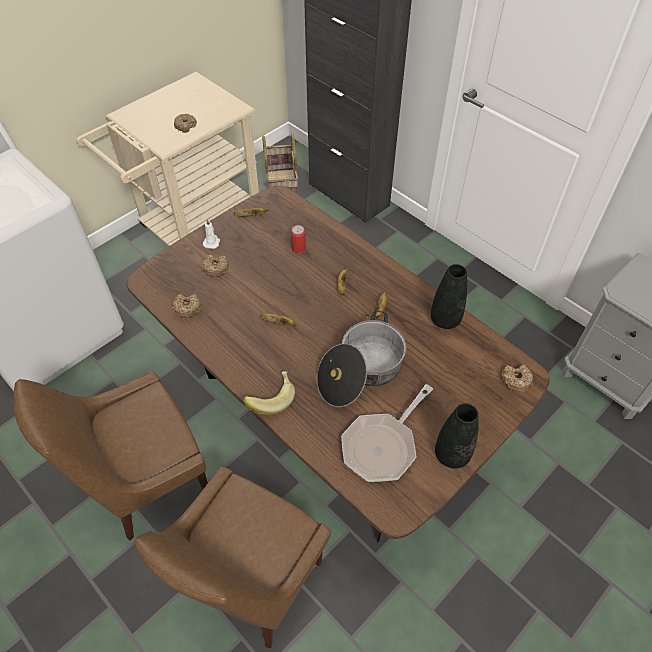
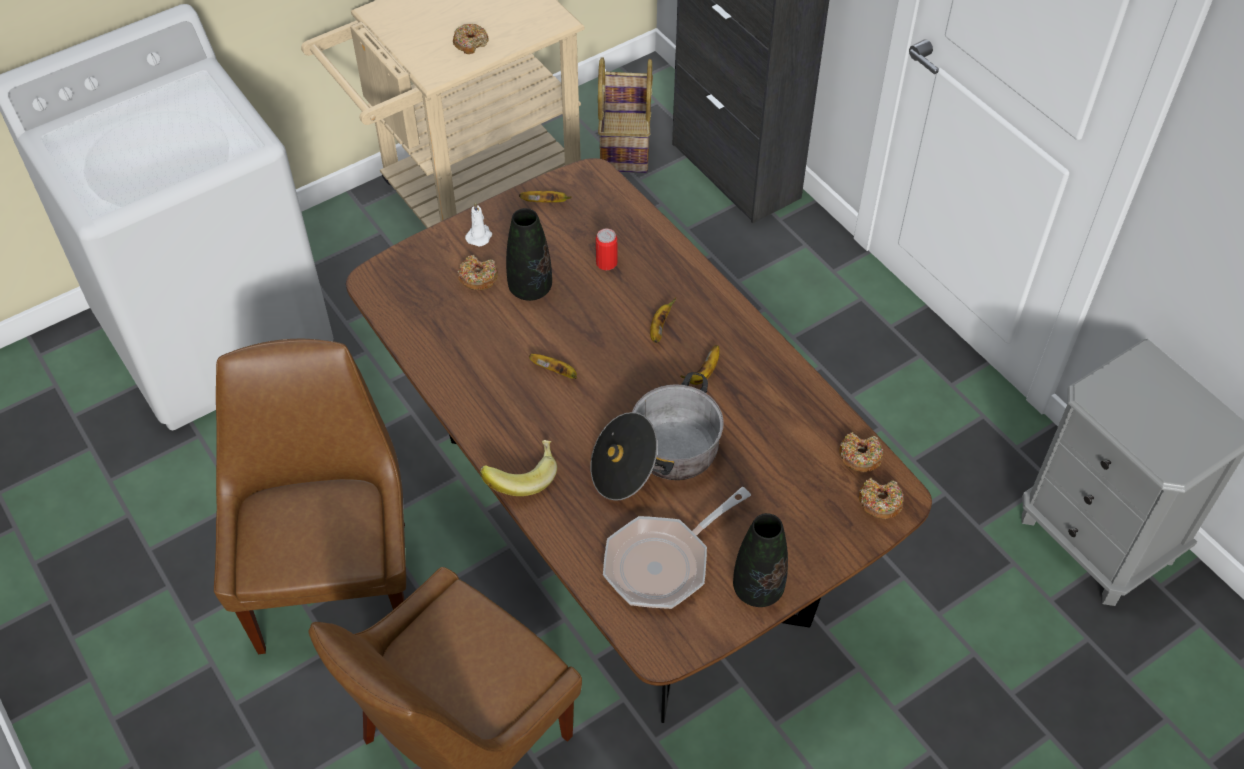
camera: 10 degrees right, 0 degrees up
brown chair [13,372,208,540] -> brown chair turned 105 degrees clockwise [214,339,406,654]
donut [173,293,201,318] -> donut moved to [839,432,883,473]
black vase [431,264,467,329] -> black vase moved to [506,208,552,301]

